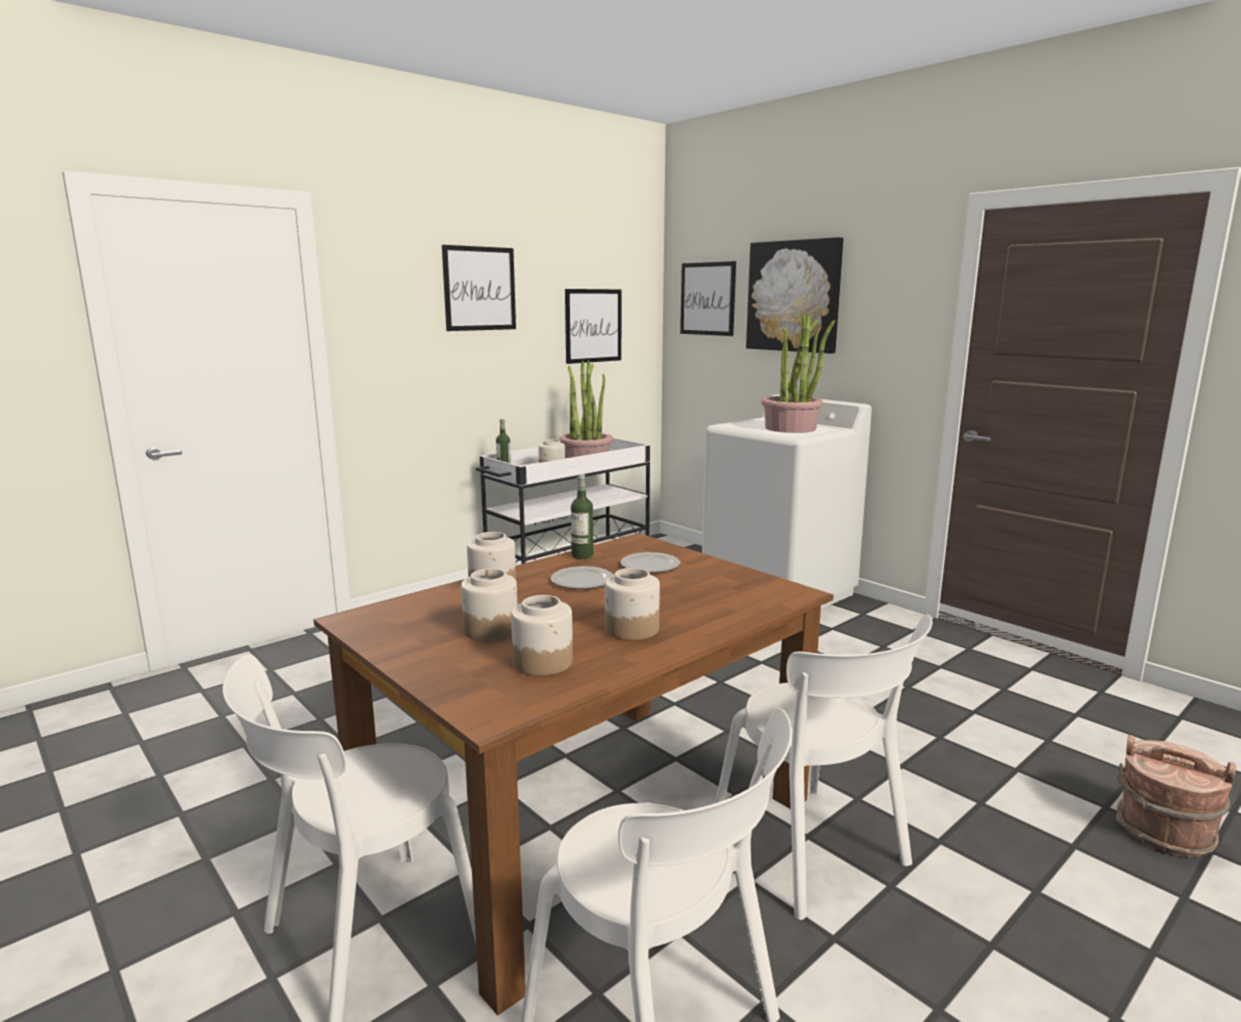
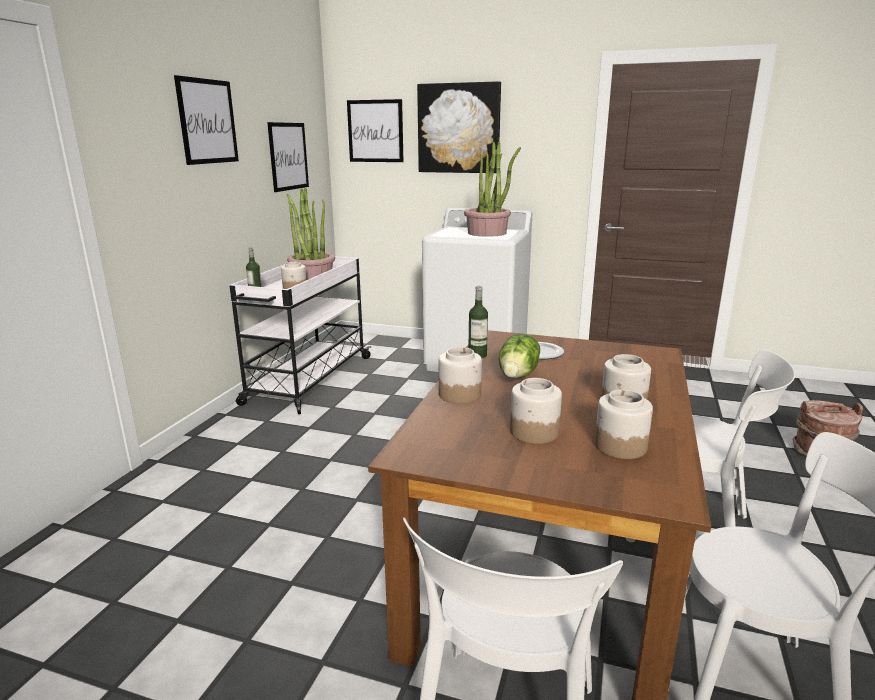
camera: 30 degrees left, 5 degrees up
plate [551,566,613,589] -> lettuce [499,334,540,379]

